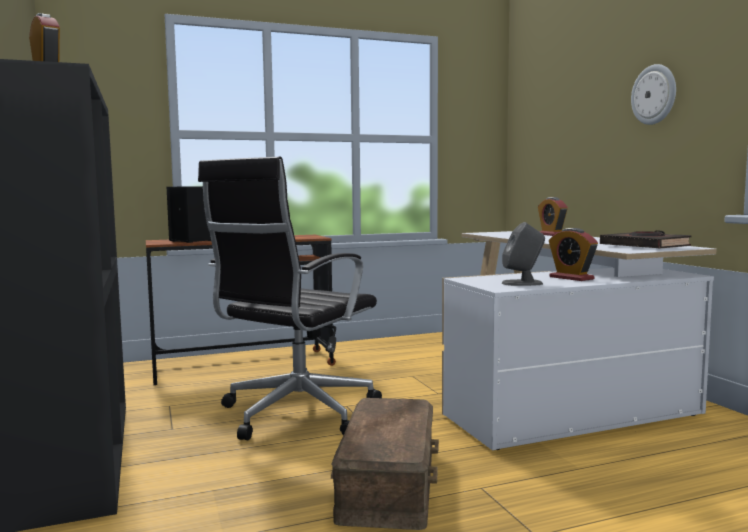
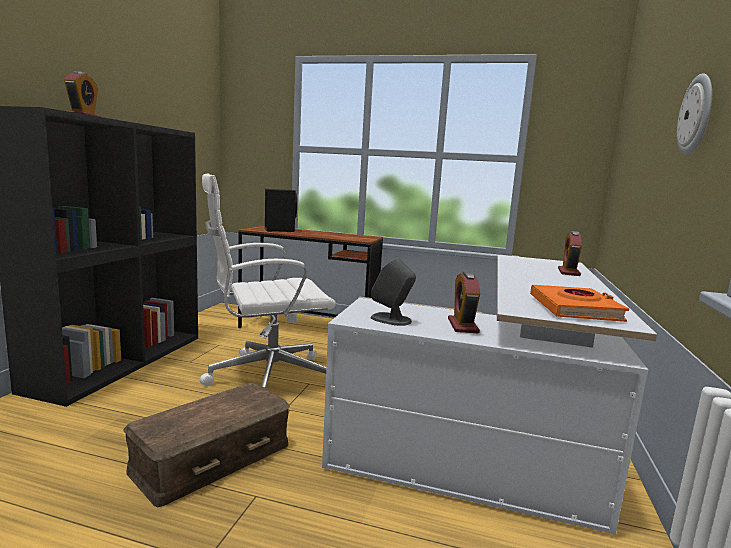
camera: 35 degrees right, 5 degrees up
black office chair [198,157,382,440] -> white office chair [200,173,336,389]
black book [600,230,692,248] -> orange book [530,285,629,322]

